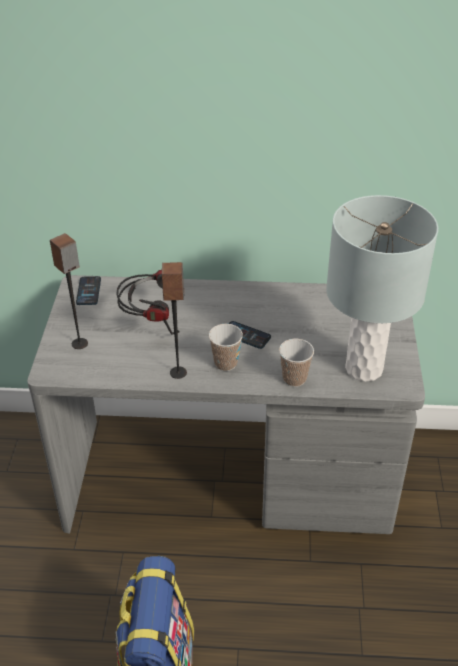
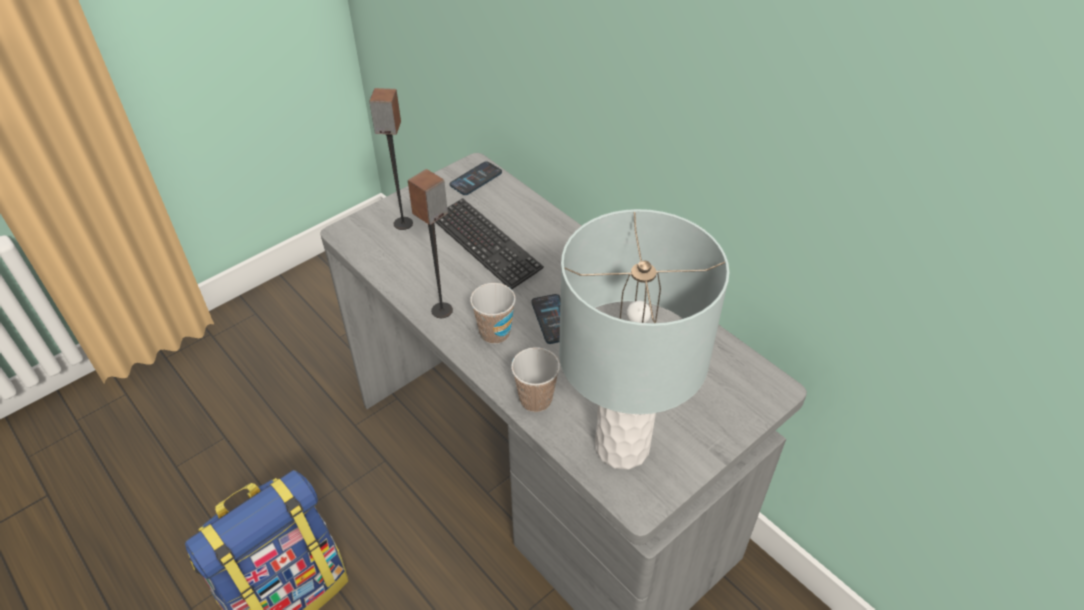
camera: 45 degrees right, 5 degrees up
headphones [117,270,180,335] -> keyboard [435,198,544,289]

